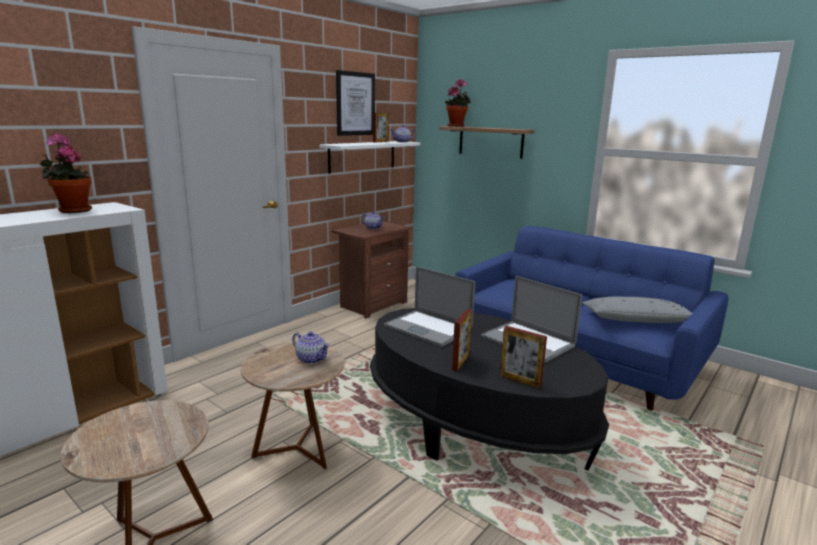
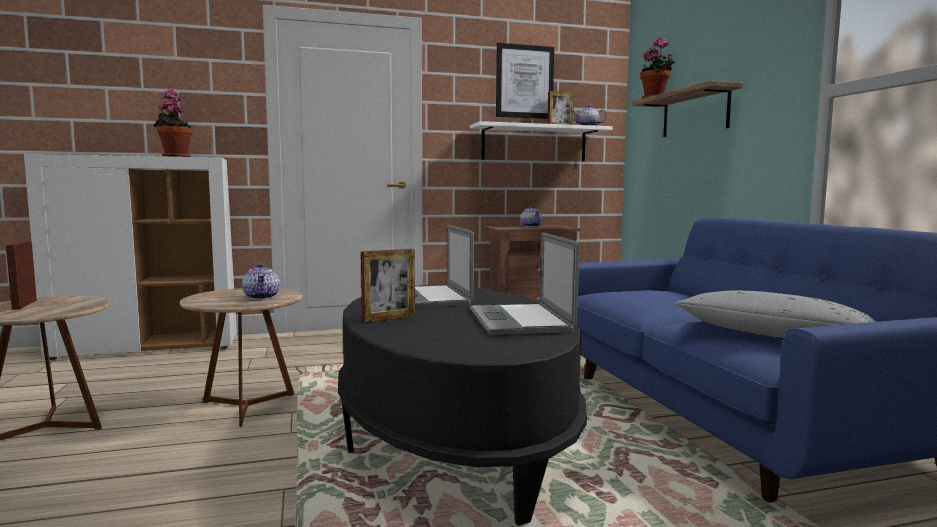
camera: 35 degrees right, 10 degrees down
picture frame [500,326,547,389] -> picture frame moved to [6,241,37,310]

